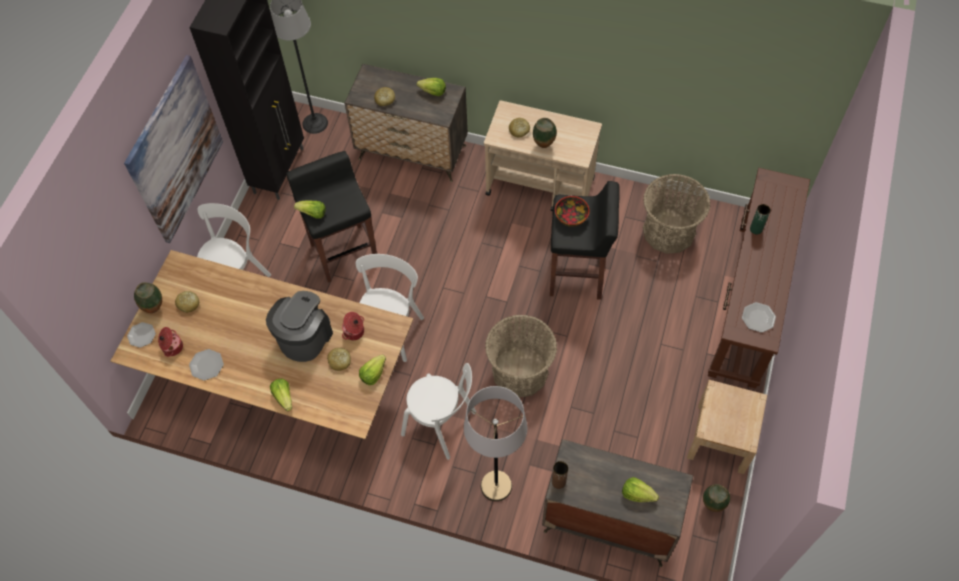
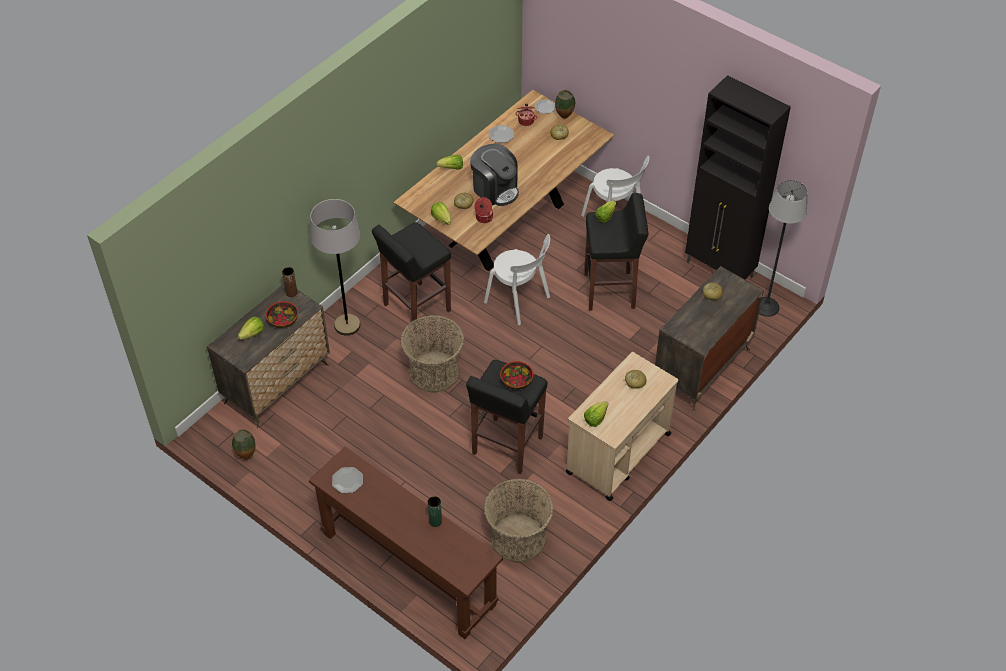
camera: 110 degrees right, 10 degrees down
picture [124,55,223,243] -> none
white chair [401,363,476,460] -> black stool [372,222,451,332]
lettuce [416,78,446,96] -> lettuce moved to [584,401,608,427]
vase [533,118,557,148] -> none
beige nightstand [687,380,767,474] -> none
none -> bowl [266,301,298,328]

